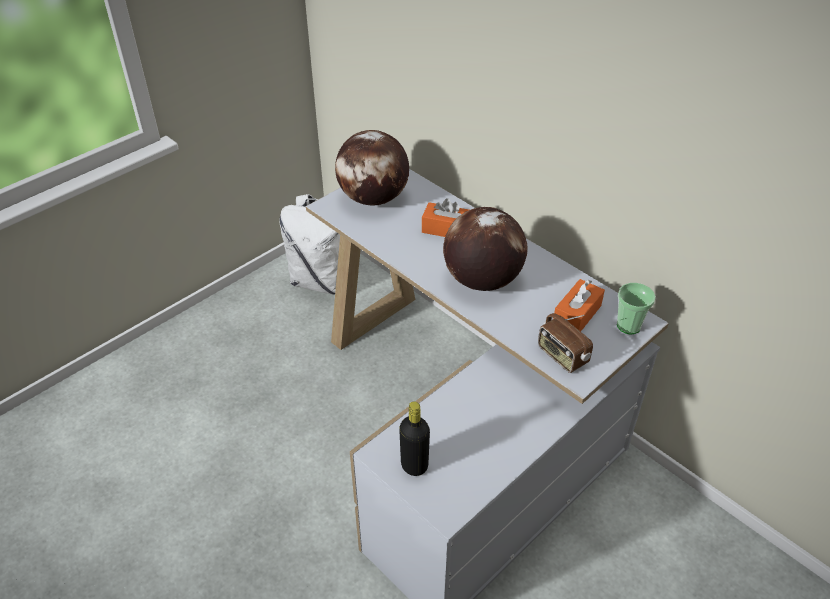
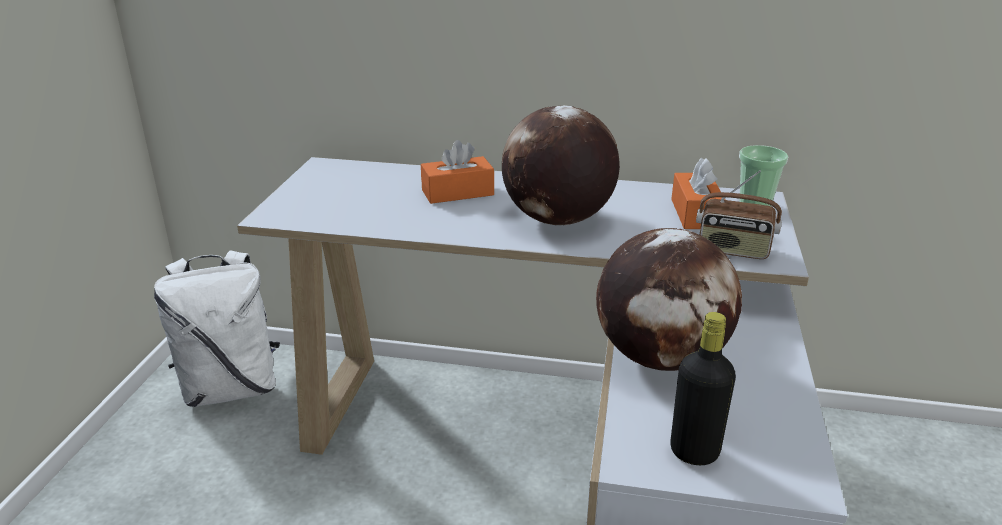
camera: 35 degrees left, 15 degrees down
globe [335,130,409,206] -> globe moved to [596,228,742,371]

